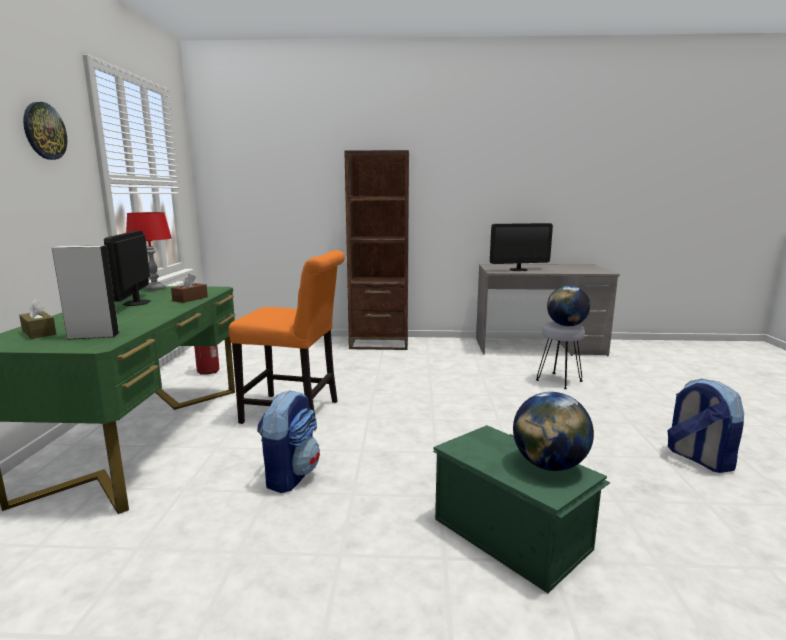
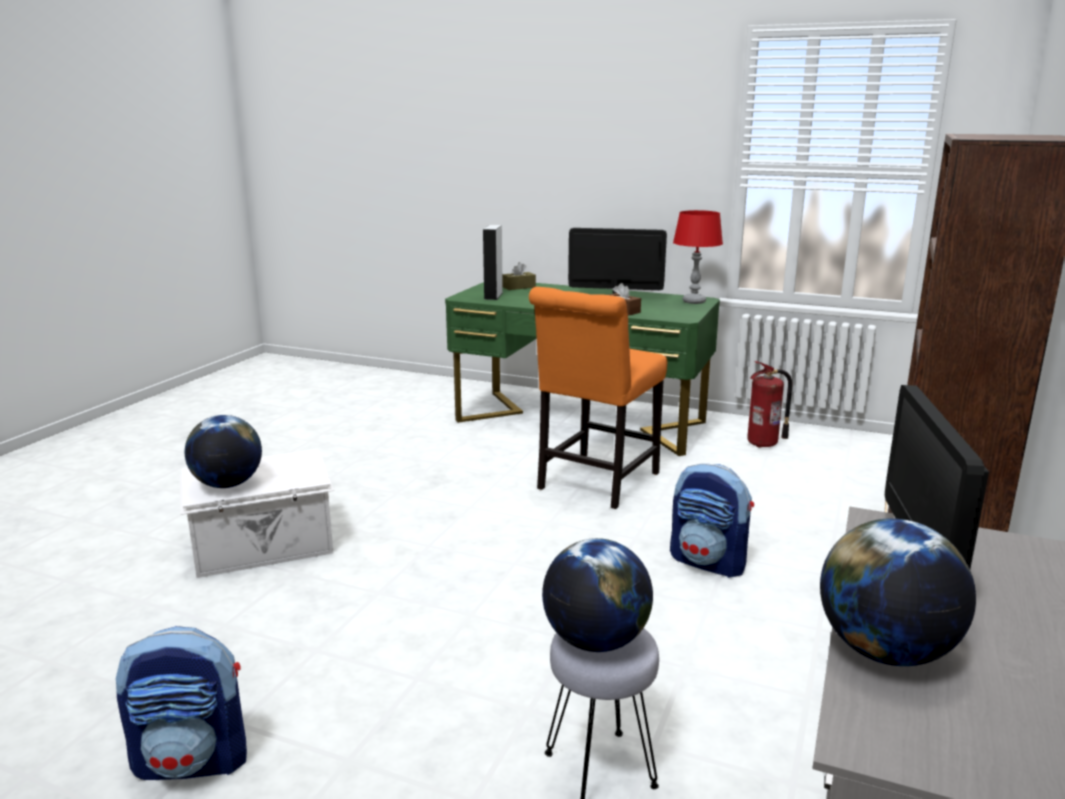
camera: 110 degrees right, 5 degrees up
wall clock [23,102,67,160] -> none
backpack [257,390,320,493] -> backpack moved to [670,463,754,578]
green storage box [433,425,611,593] -> white storage box [180,449,334,578]
none -> globe [820,518,976,666]

